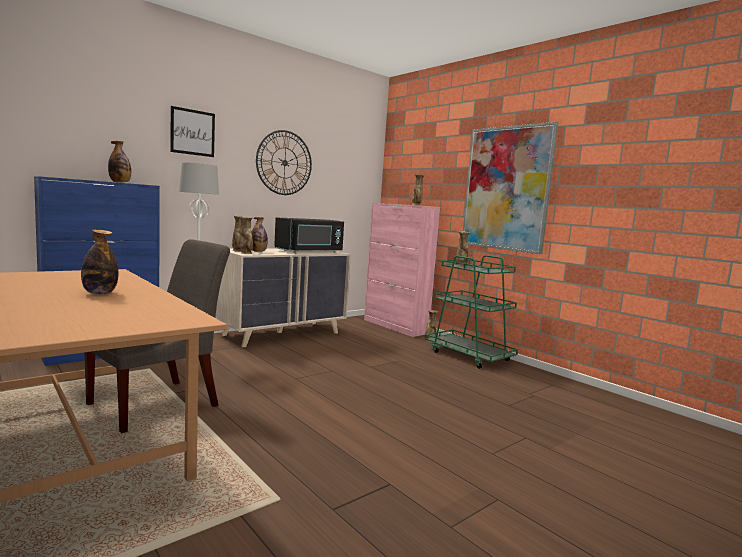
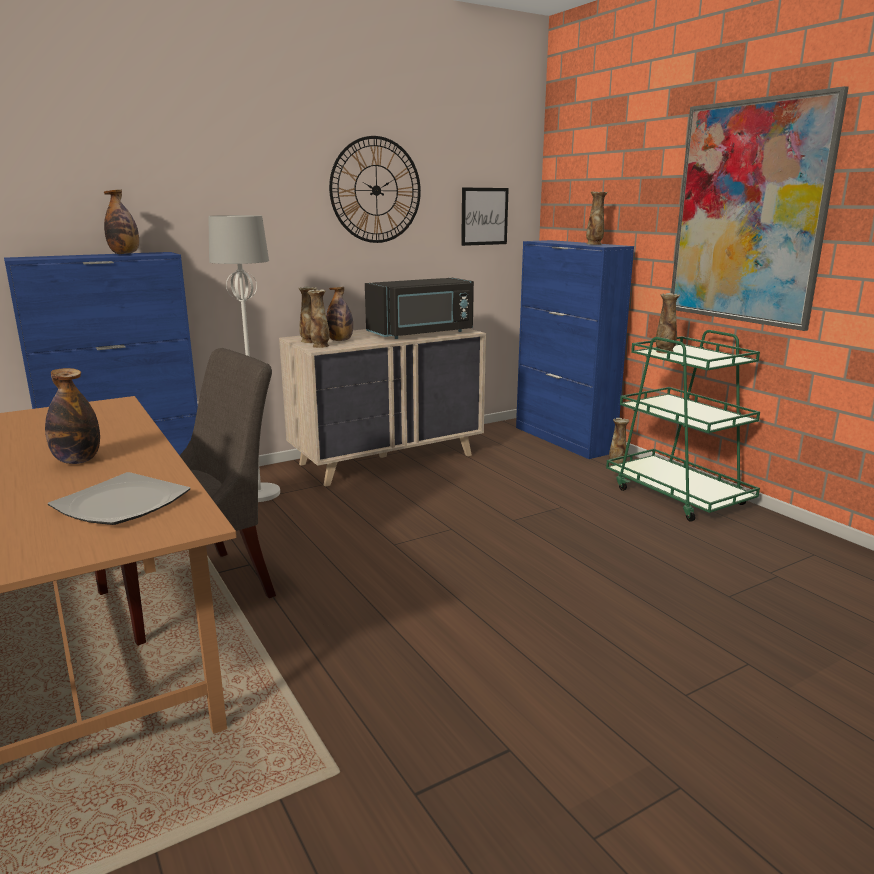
camera: 10 degrees right, 10 degrees up
picture [170,106,215,157] -> picture moved to [461,188,509,246]
pink cabinet [364,203,440,337] -> blue cabinet [516,240,634,459]
none -> plate [48,472,190,525]

